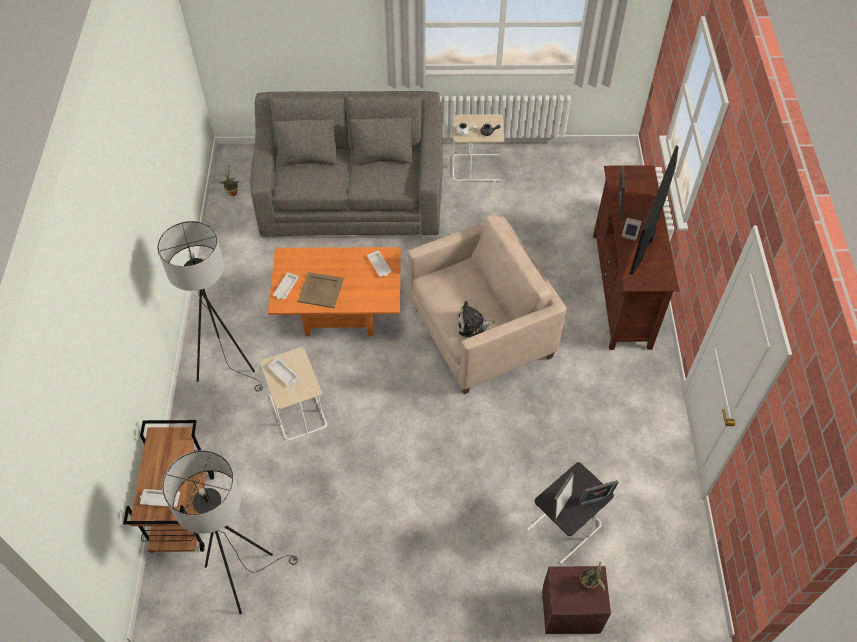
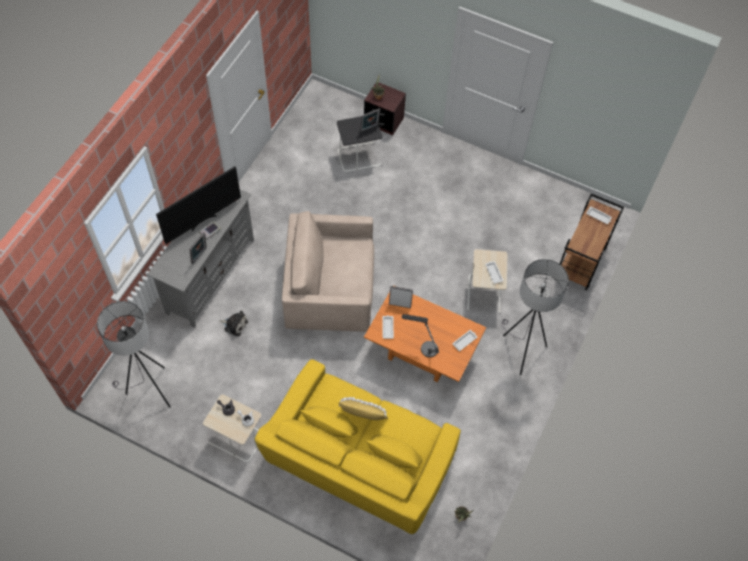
camera: 155 degrees left, 5 degrees up
grey floor lamp [162,450,298,614] -> grey floor lamp moved to [97,301,171,408]
grey sofa [250,91,443,237] -> yellow sofa [255,359,461,534]
beige tray [298,272,344,308] -> none
plush toy [458,301,495,338] -> plush toy moved to [219,311,248,337]
picture frame [578,480,619,506] -> picture frame moved to [389,286,413,308]
brown tv stand [593,165,680,350] -> grey tv stand [147,189,254,328]
none -> yellow pillow [338,397,388,420]
none -> table lamp [402,314,439,357]

